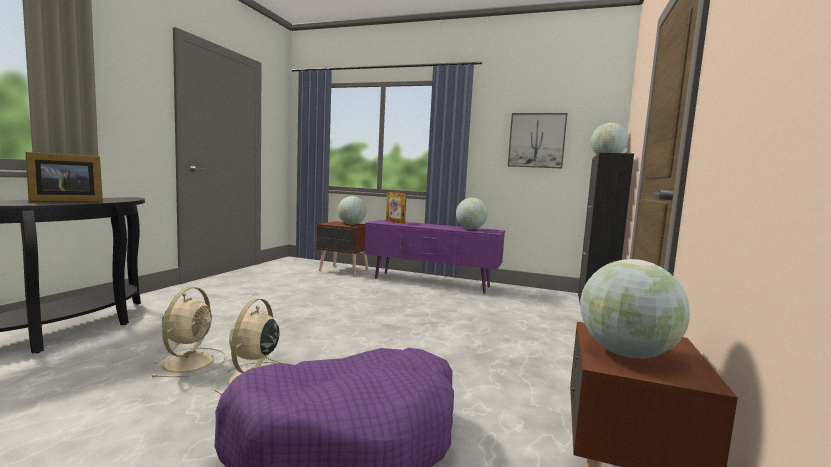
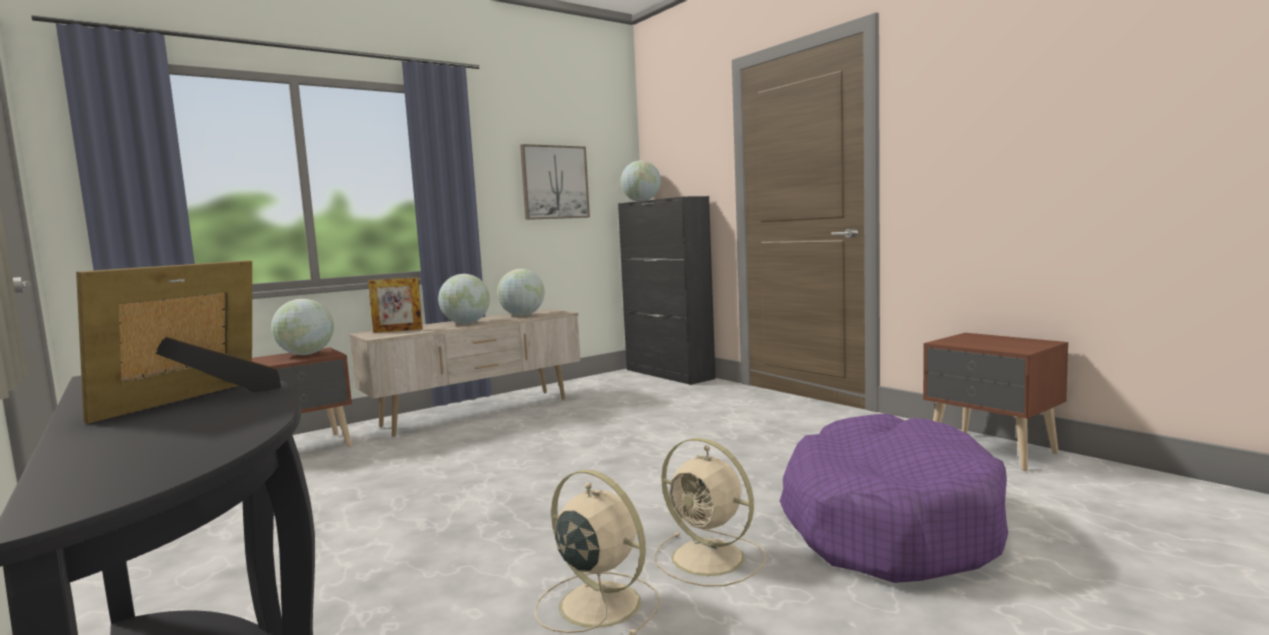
camera: 55 degrees left, 0 degrees up
picture frame [25,152,103,202] -> picture frame turned 150 degrees counterclockwise [76,260,281,424]
purple tv stand [365,220,505,293] -> beige tv stand [349,309,580,437]
globe [580,259,690,358] -> globe moved to [438,274,490,324]

